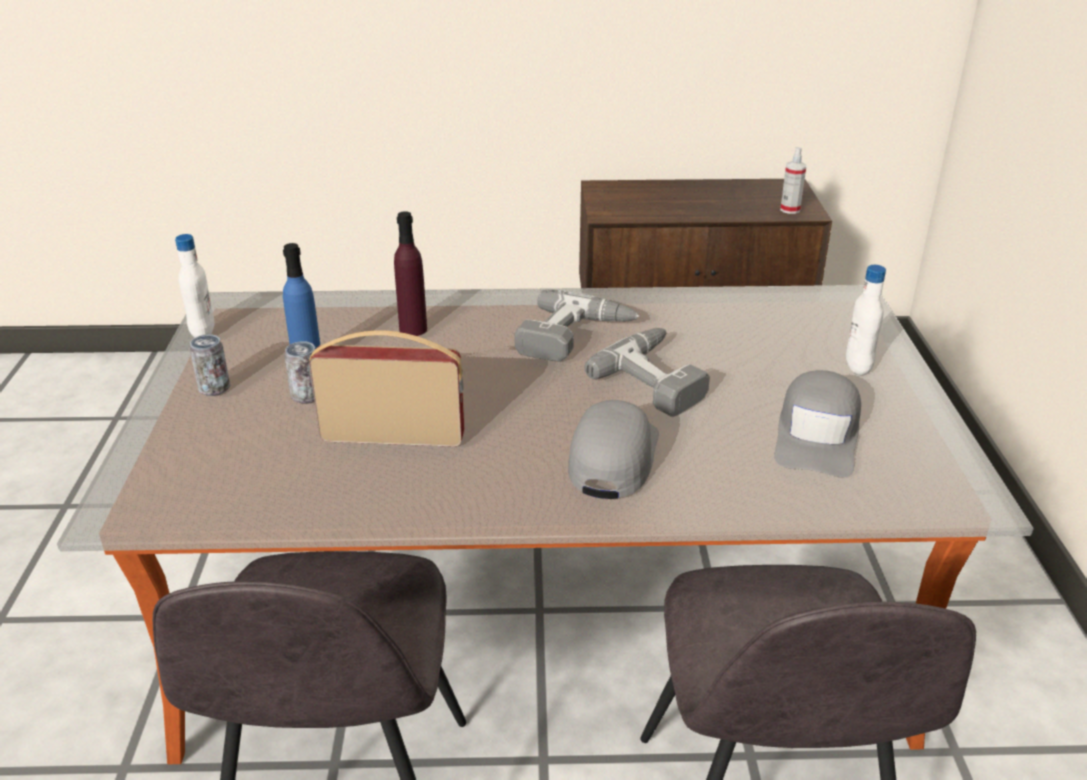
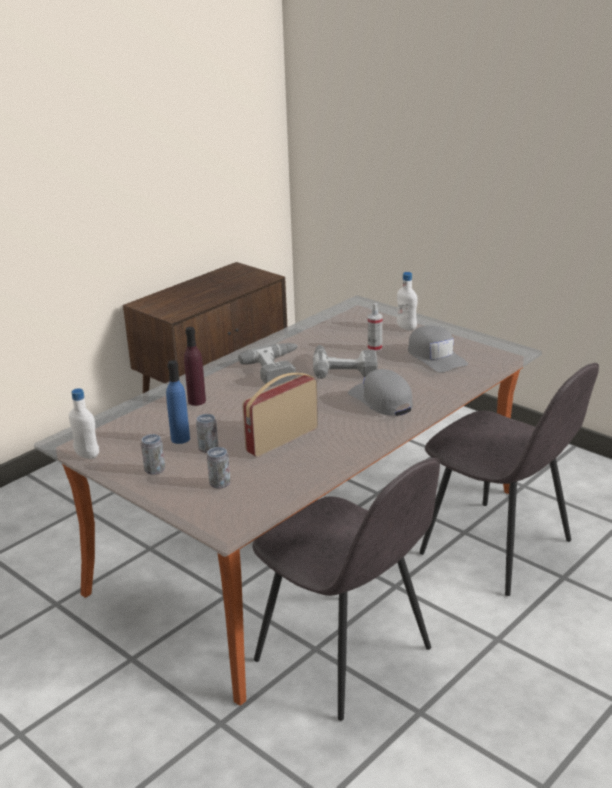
camera: 45 degrees left, 5 degrees down
spray bottle [780,147,806,214] -> spray bottle moved to [368,303,382,352]
none -> can [207,447,230,489]

